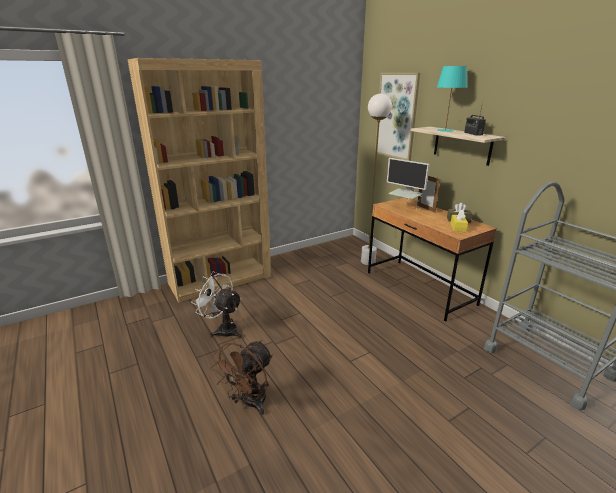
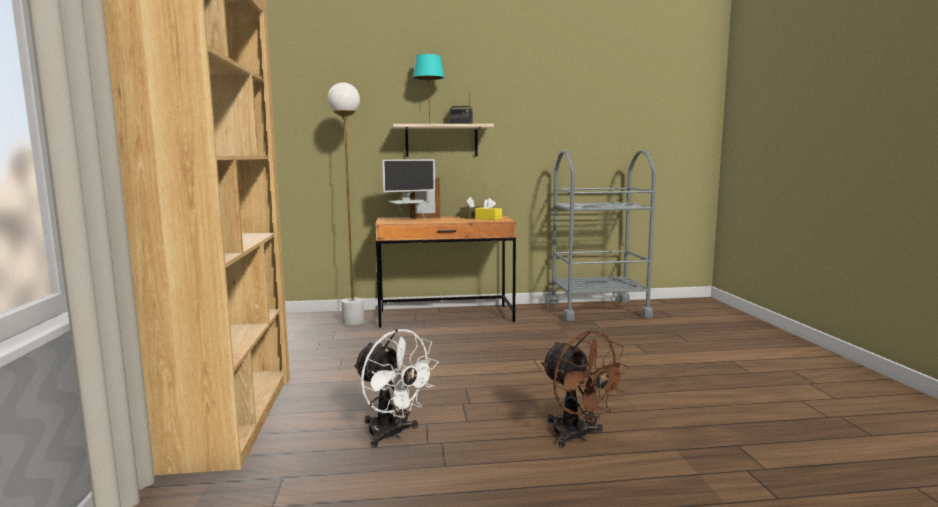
camera: 65 degrees left, 15 degrees down
white fan [191,271,242,339] -> white fan turned 105 degrees counterclockwise [354,329,439,447]
picture [375,73,420,161] -> none

